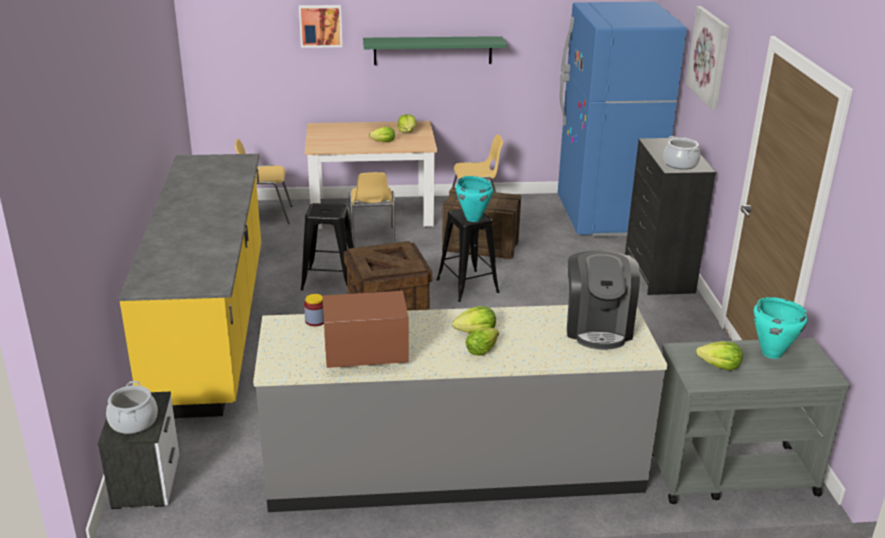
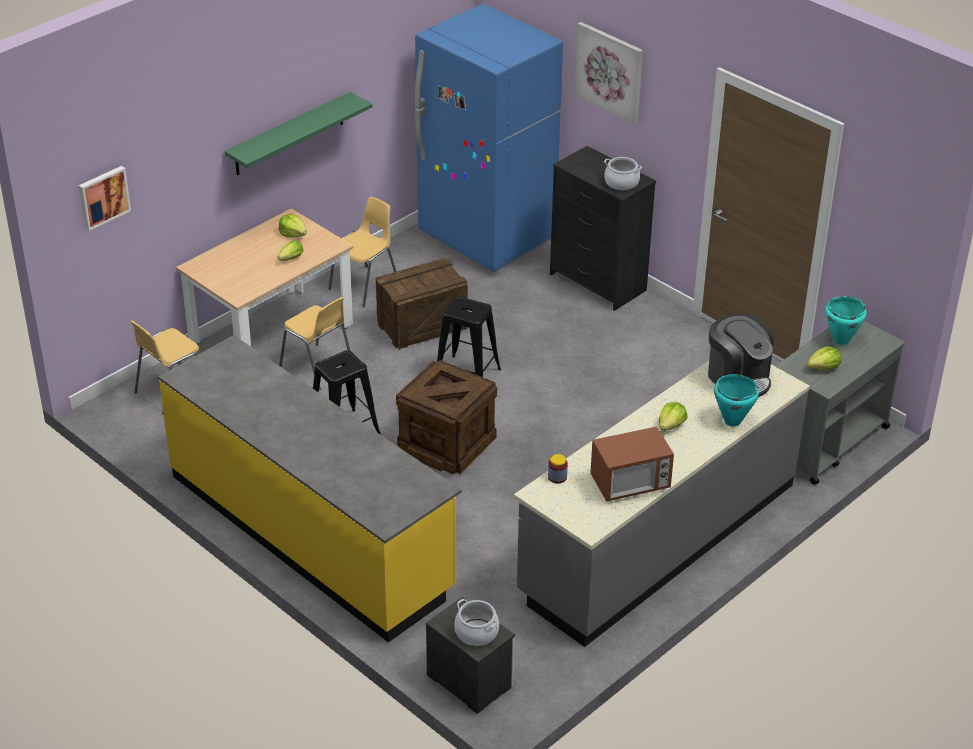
camera: 40 degrees left, 10 degrees up
picture [299,5,342,48] -> picture moved to [79,166,131,231]
microwave [322,291,409,368] -> microwave turned 150 degrees counterclockwise [590,426,674,502]
turquoise cooking pot [456,176,493,222] -> turquoise cooking pot moved to [714,374,759,426]
lettuce [466,327,499,355] -> none

